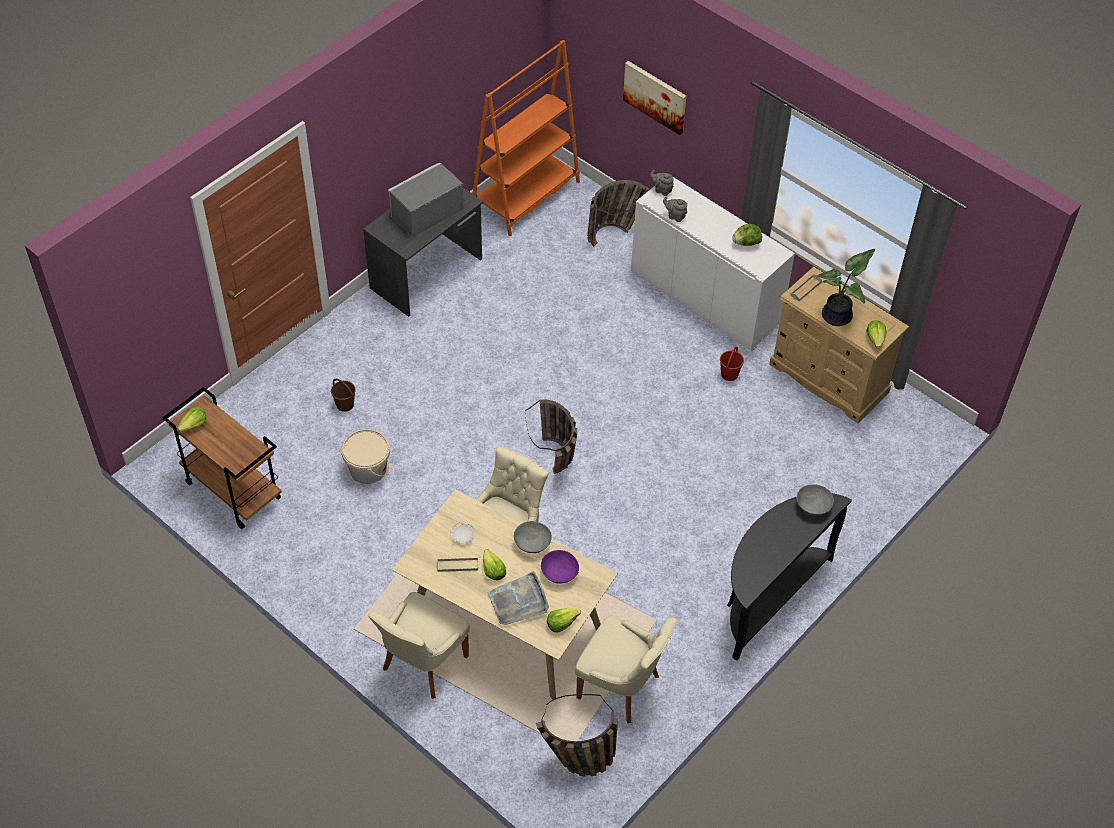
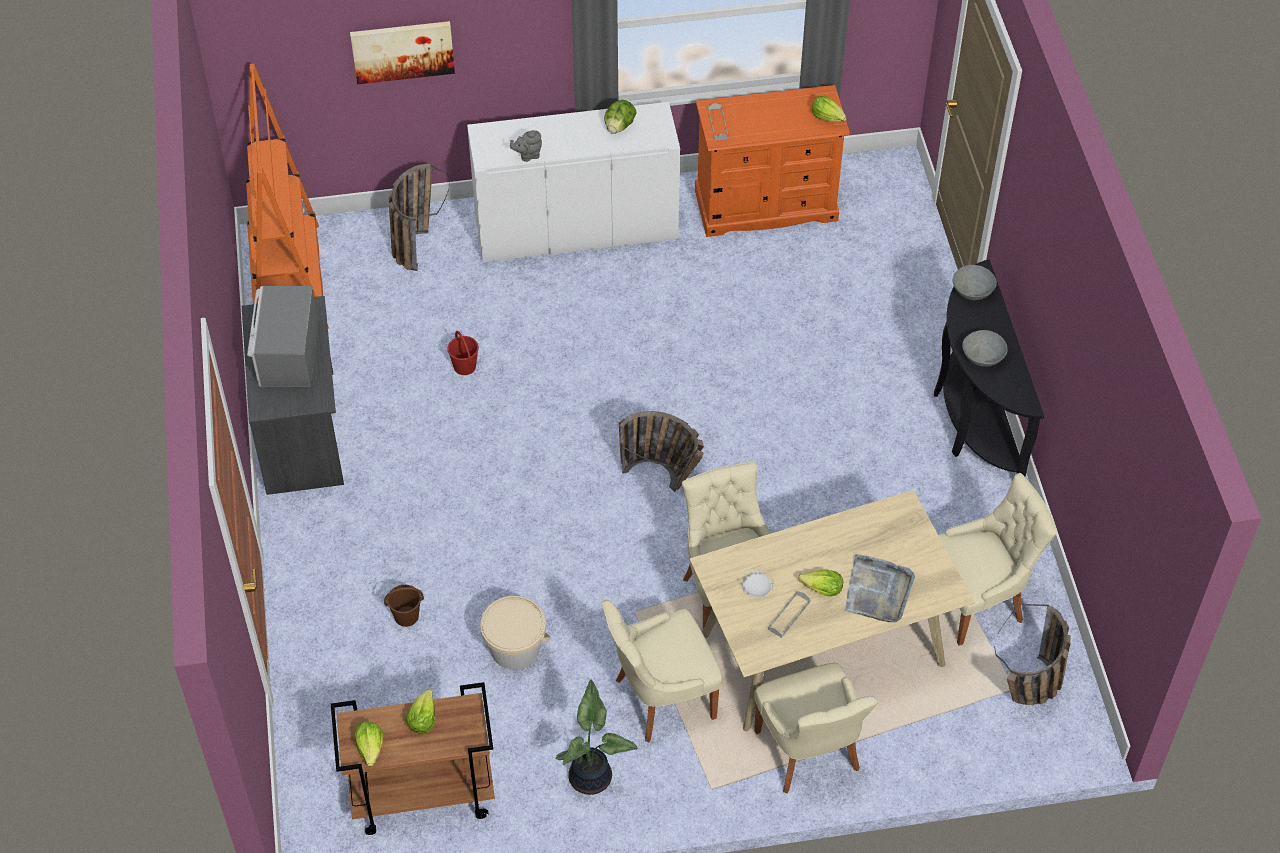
camera: 50 degrees left, 0 degrees up
grey bowl [514,521,552,553] -> grey bowl moved to [962,330,1008,367]
purple bowl [541,550,579,583] -> none
lettuce [547,608,581,632] -> lettuce moved to [405,690,435,734]
grey teapot [650,170,674,196] -> none
red bucket [720,347,744,381] -> red bucket moved to [447,331,479,375]
beige dresser [769,266,909,423] -> orange dresser [695,85,850,237]
potted plant [817,249,875,326] -> potted plant moved to [555,679,637,795]
none -> beige chair [602,600,723,742]

